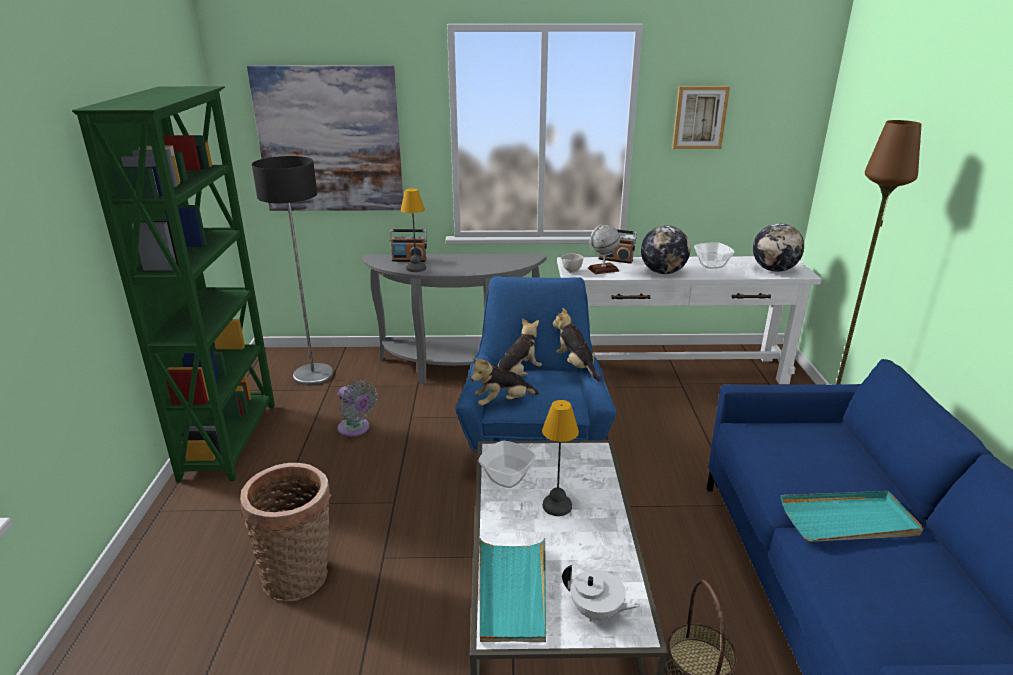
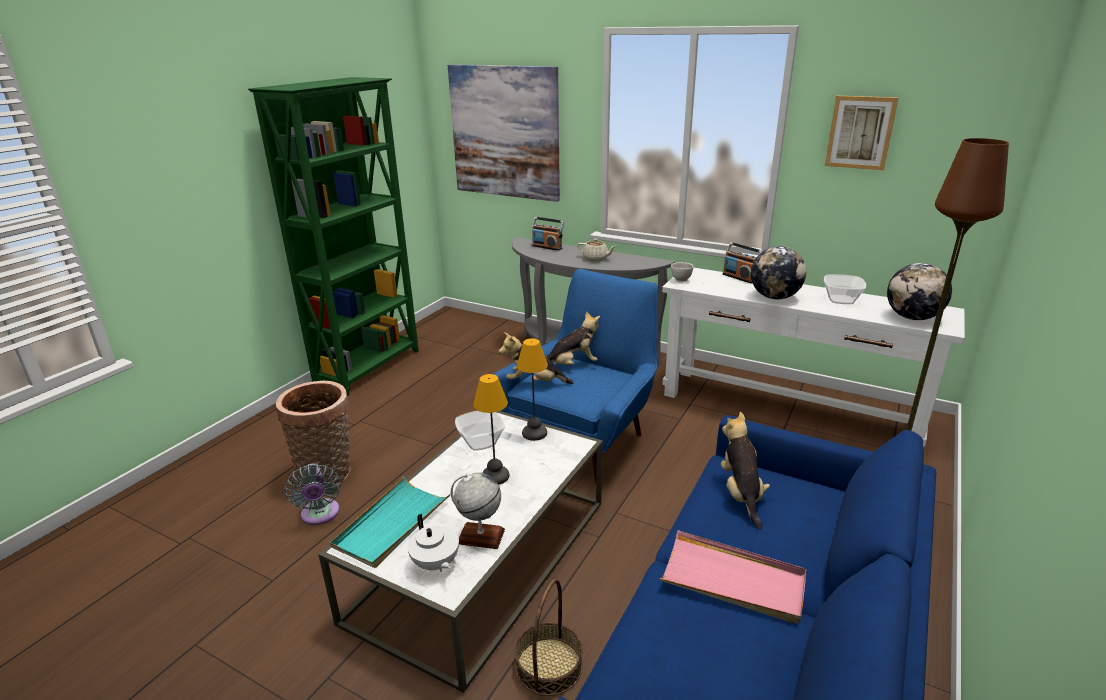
camera: 30 degrees right, 0 degrees up
floor lamp [252,156,334,386] -> none
grey fan [337,380,378,437] -> grey fan moved to [284,463,341,525]
table lamp [401,188,426,272] -> table lamp moved to [517,338,548,441]
plush toy [553,308,602,382] -> plush toy moved to [721,412,770,529]
globe [588,225,620,274] -> globe moved to [451,473,505,549]
turquoise tray [781,491,924,542] -> pink tray [660,530,806,624]
none -> beige teapot [578,239,616,261]

